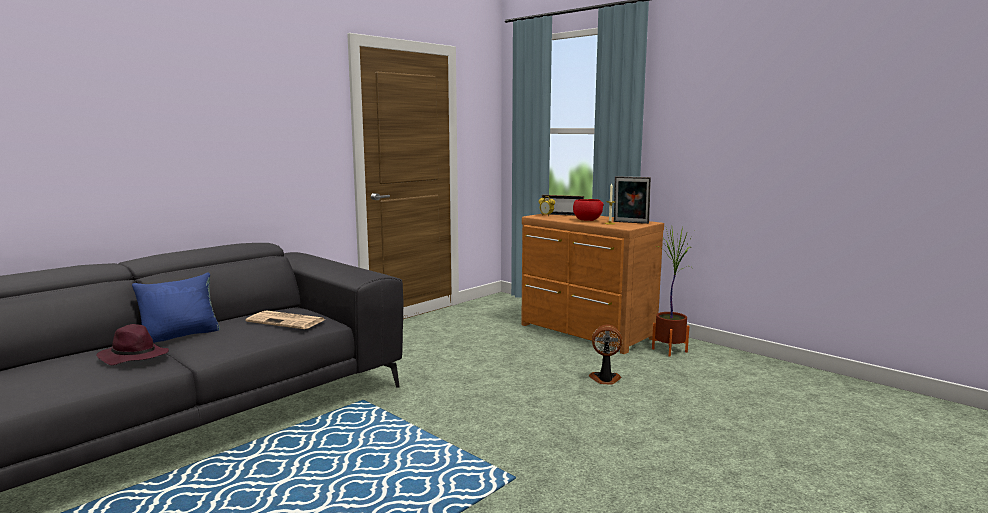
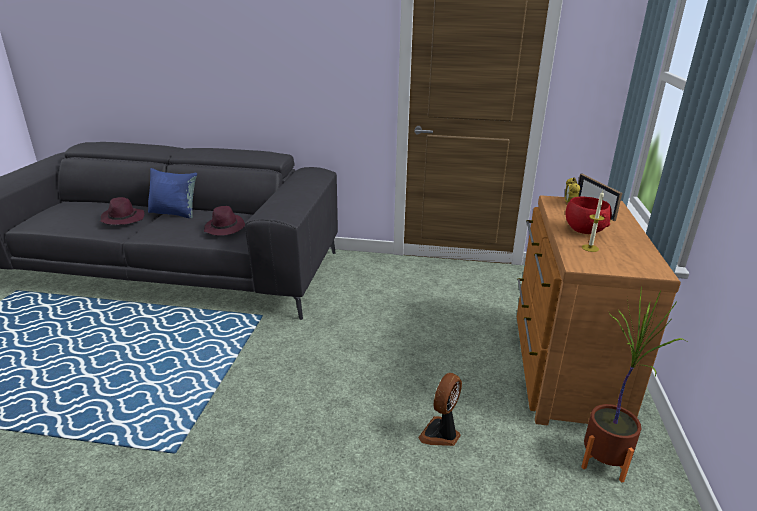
camera: 55 degrees right, 15 degrees up
newspaper [246,310,325,329] -> purple hat [204,206,245,236]
fan [589,324,622,385] -> fan turned 120 degrees counterclockwise [418,373,462,446]
picture frame [614,176,651,224] -> none

